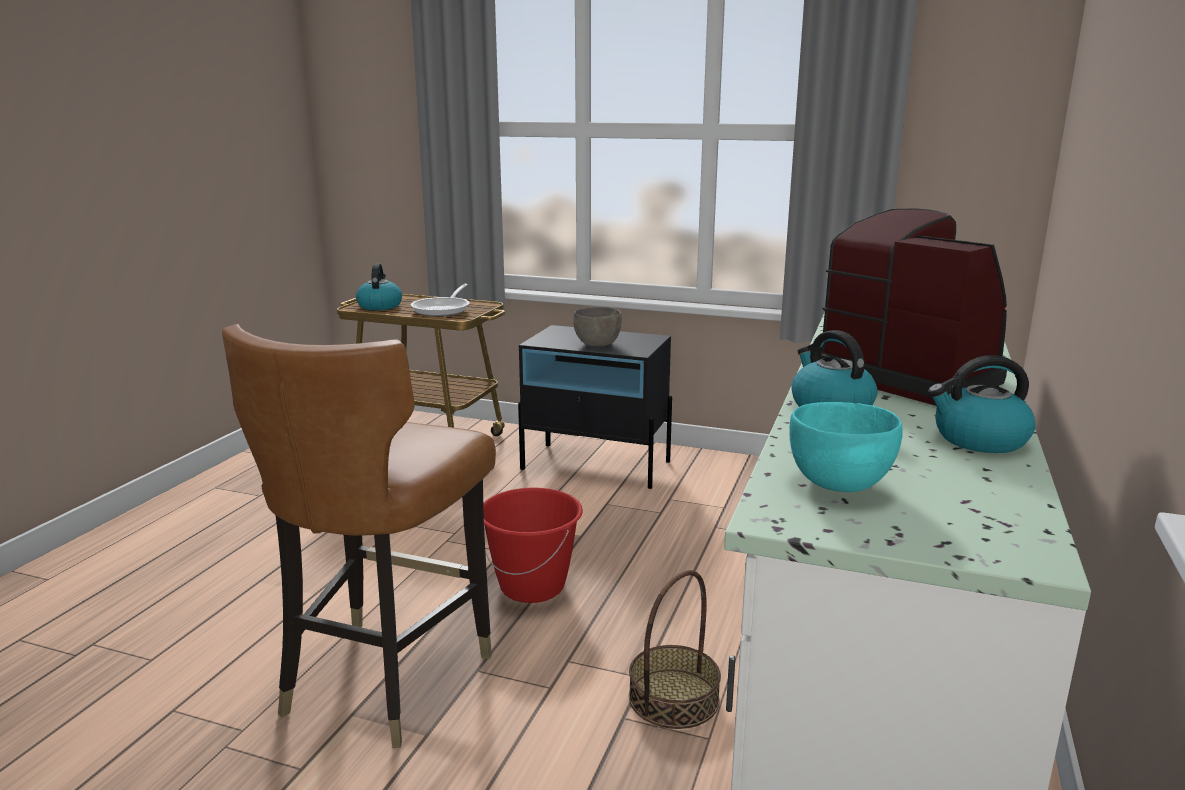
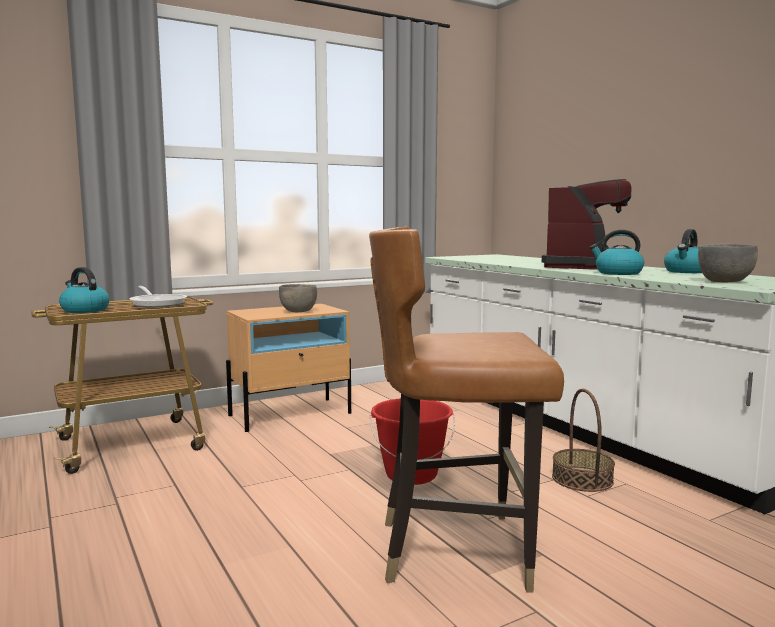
camera: 50 degrees left, 10 degrees down
brown chair [222,324,496,748] -> brown chair turned 120 degrees clockwise [369,227,564,592]
black nightstand [518,325,672,489] -> beige nightstand [226,304,351,432]
turquoise bowl [789,402,903,492] -> grey bowl [698,243,758,282]
coffee machine [822,209,1007,406] -> coffee machine turned 120 degrees clockwise [542,179,632,270]

